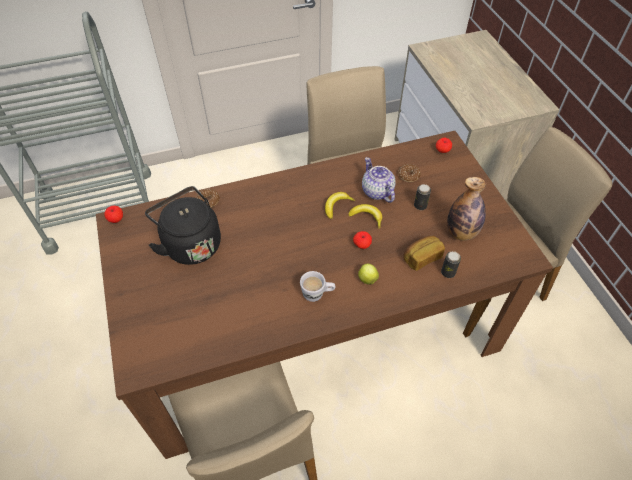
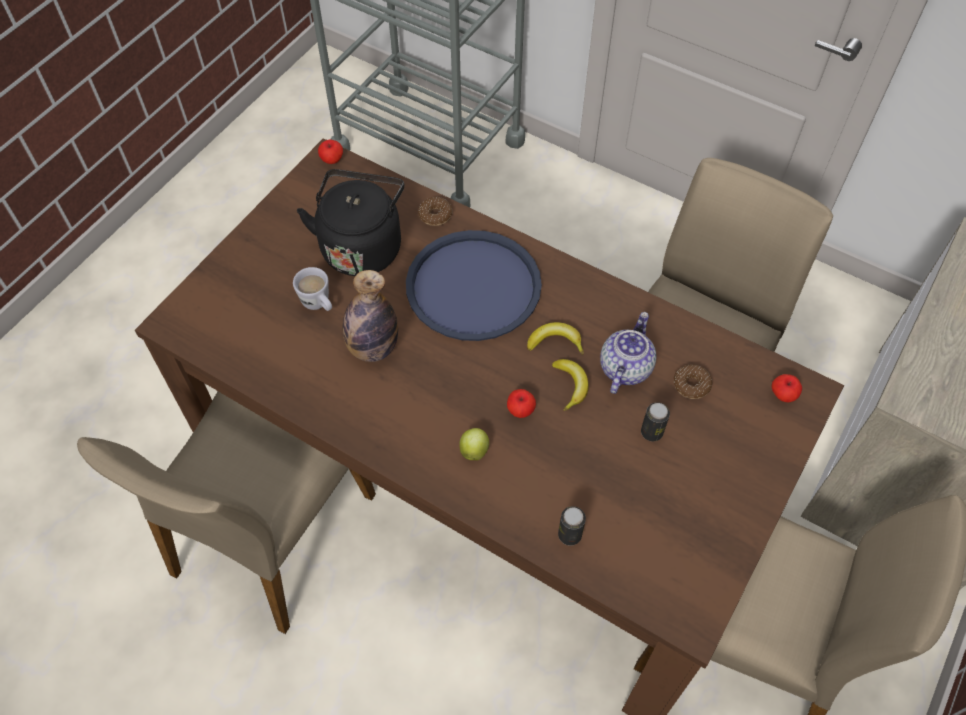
camera: 50 degrees right, 5 degrees up
white mug [300,271,335,302] -> white mug moved to [293,267,332,311]
bread [404,236,445,271] -> none
bottle [447,177,486,241] -> bottle moved to [343,270,398,362]
none -> blue tray [406,230,542,341]

